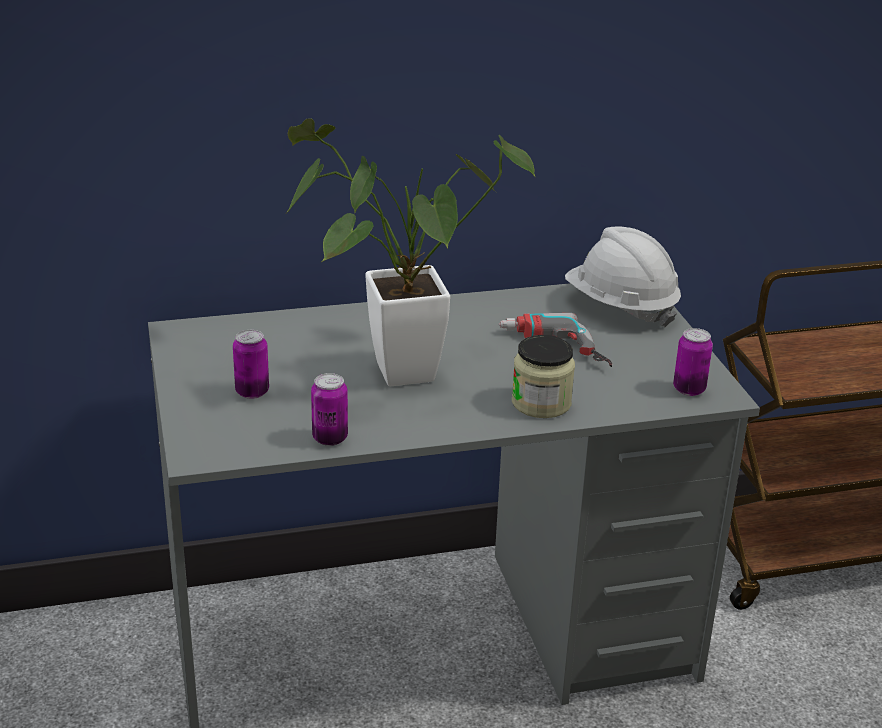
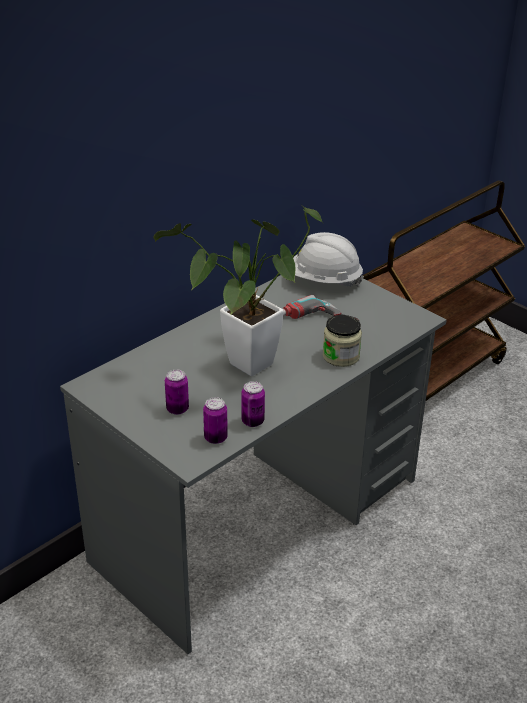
camera: 30 degrees left, 5 degrees up
can [673,328,713,396] -> can moved to [203,397,228,444]

